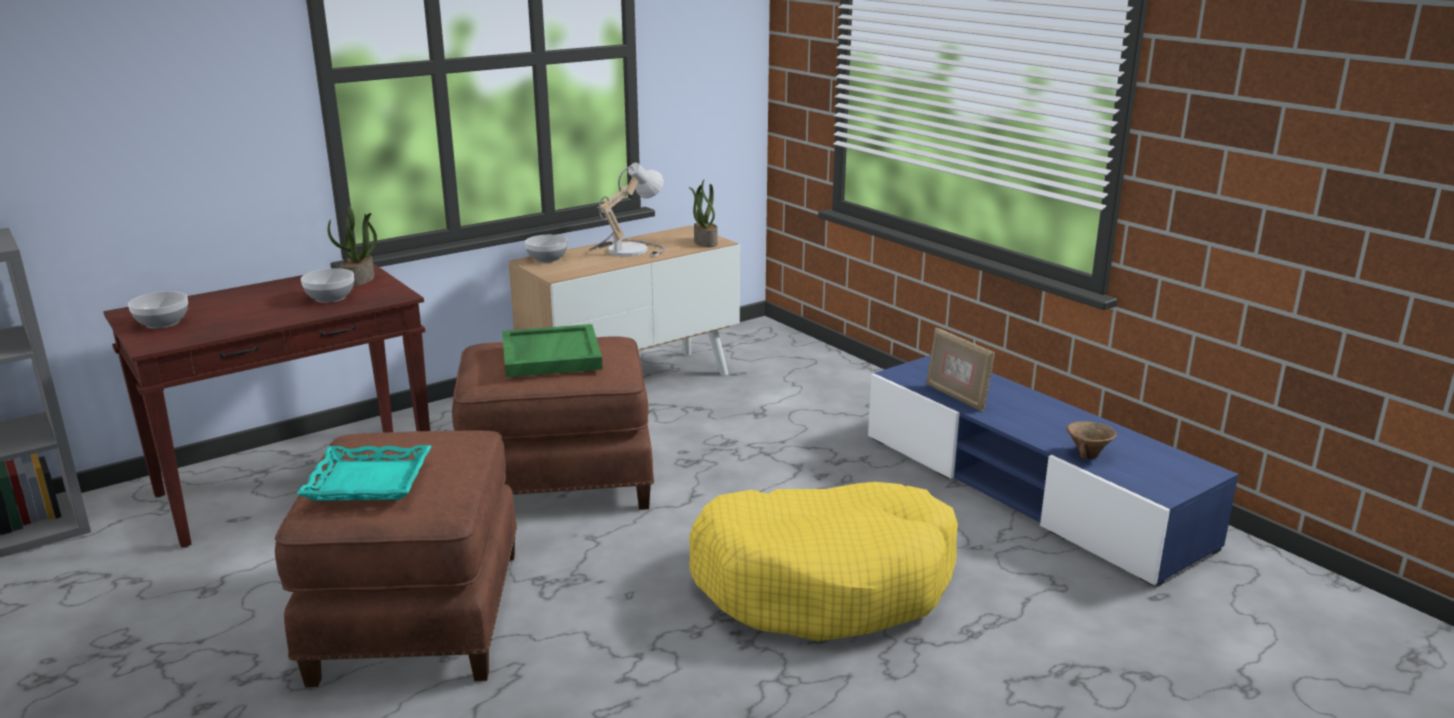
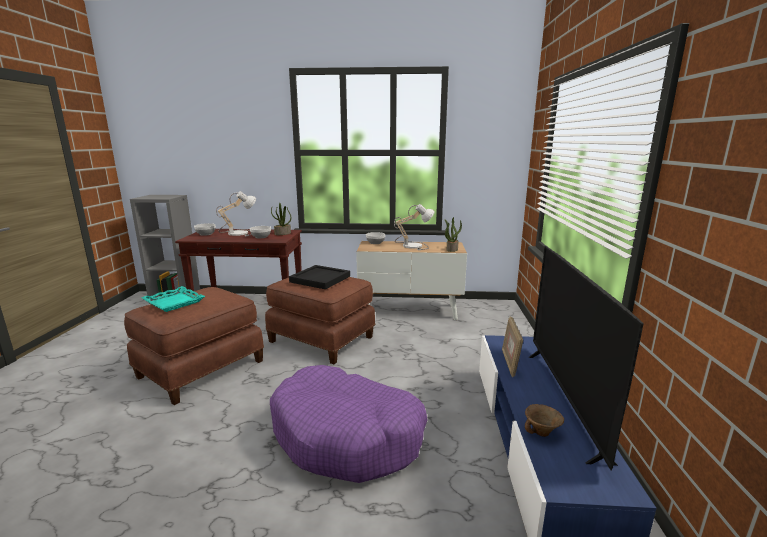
camera: 40 degrees right, 5 degrees down
green tray [502,324,603,377] -> black tray [289,265,350,289]
yellow dog bed [689,482,958,641] -> purple dog bed [270,365,428,483]
none -> table lamp [216,191,256,236]
none -> television [529,246,644,470]

